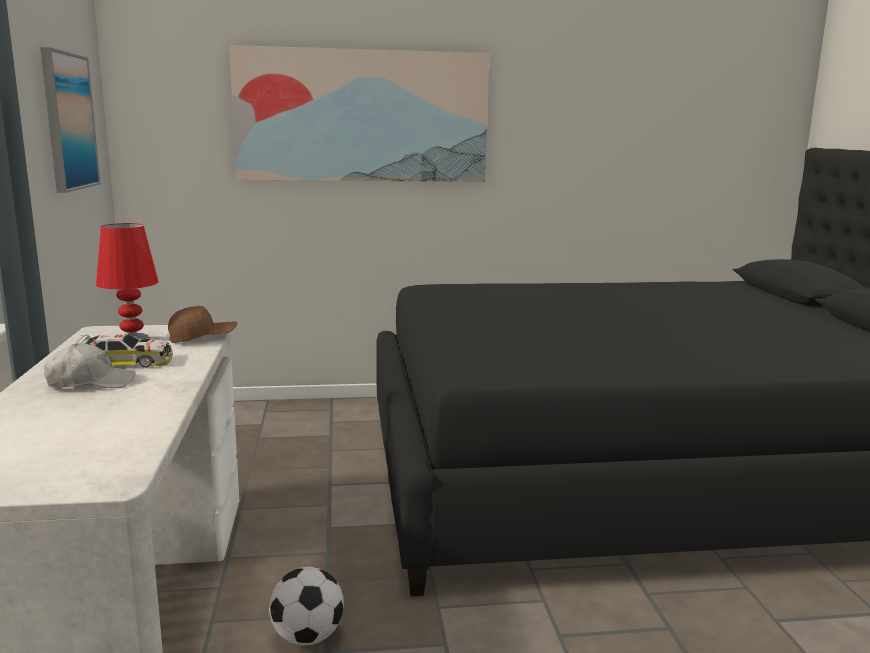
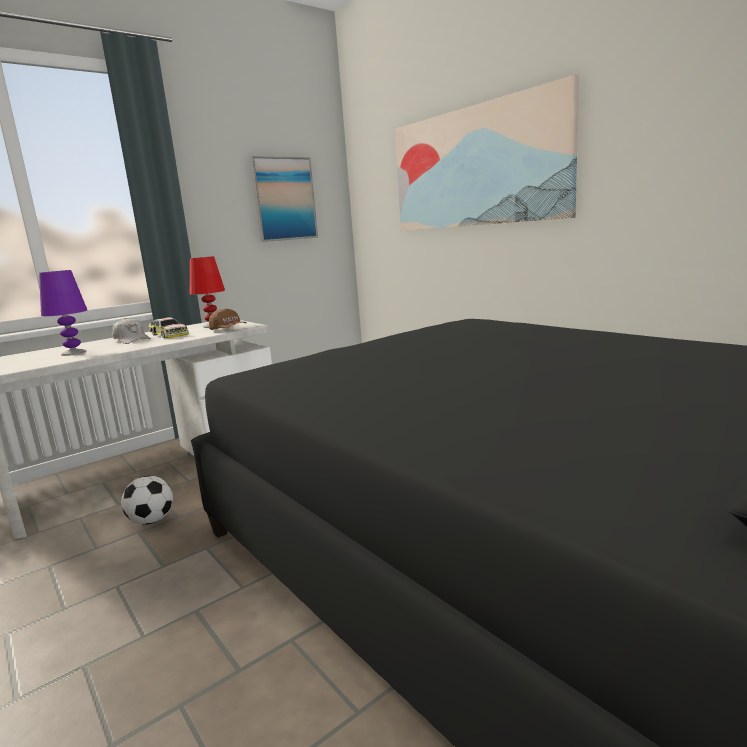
camera: 60 degrees right, 0 degrees up
none -> purple table lamp [39,270,87,356]

